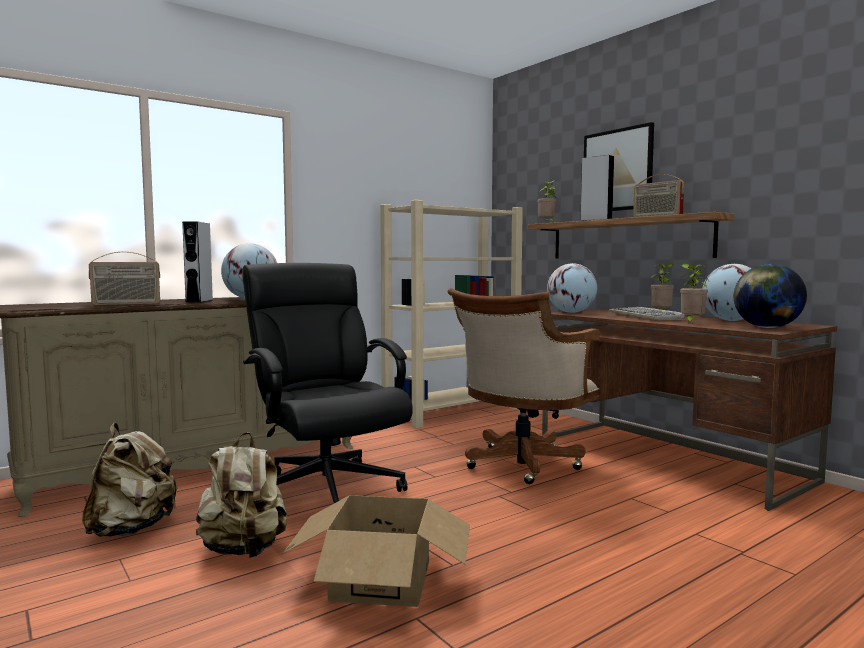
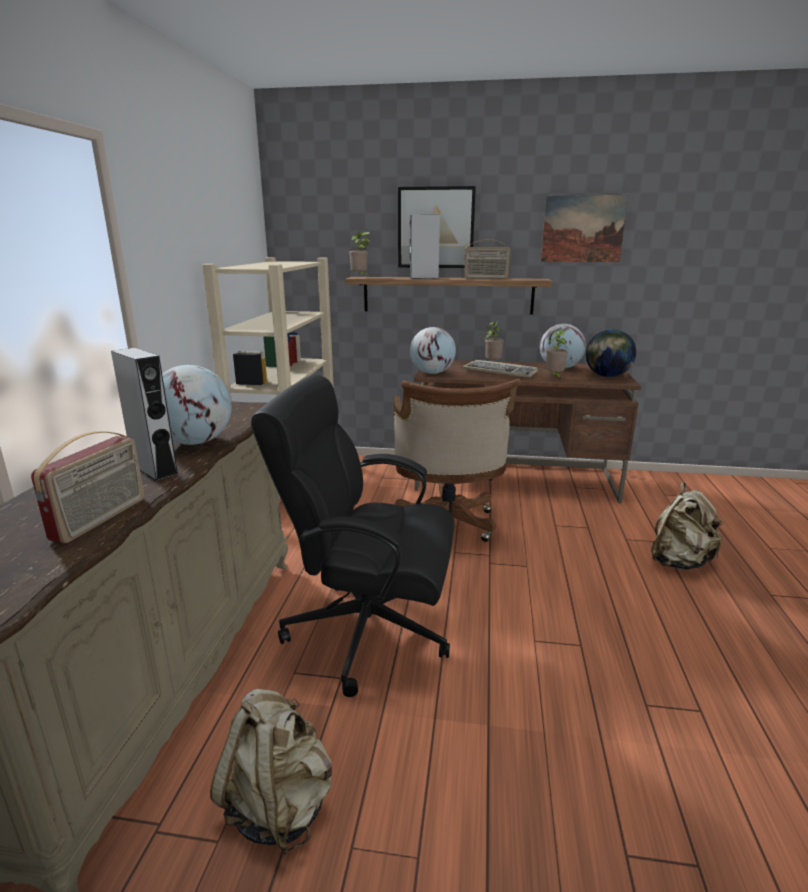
camera: 45 degrees left, 15 degrees up
beige backpack [196,432,287,558] -> beige backpack moved to [651,482,724,570]
cardboard box [282,495,470,607] -> none
none -> picture [541,195,628,262]

